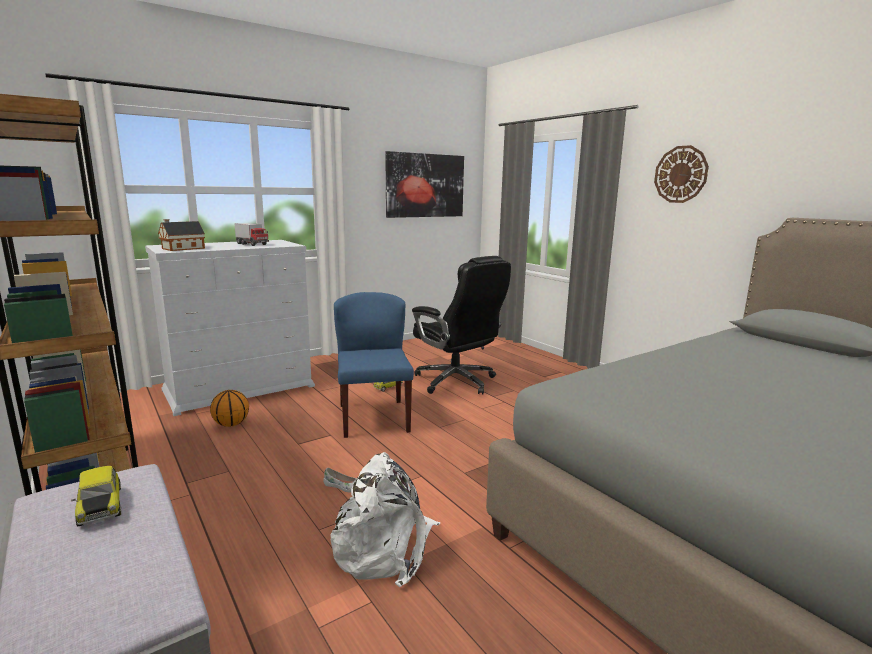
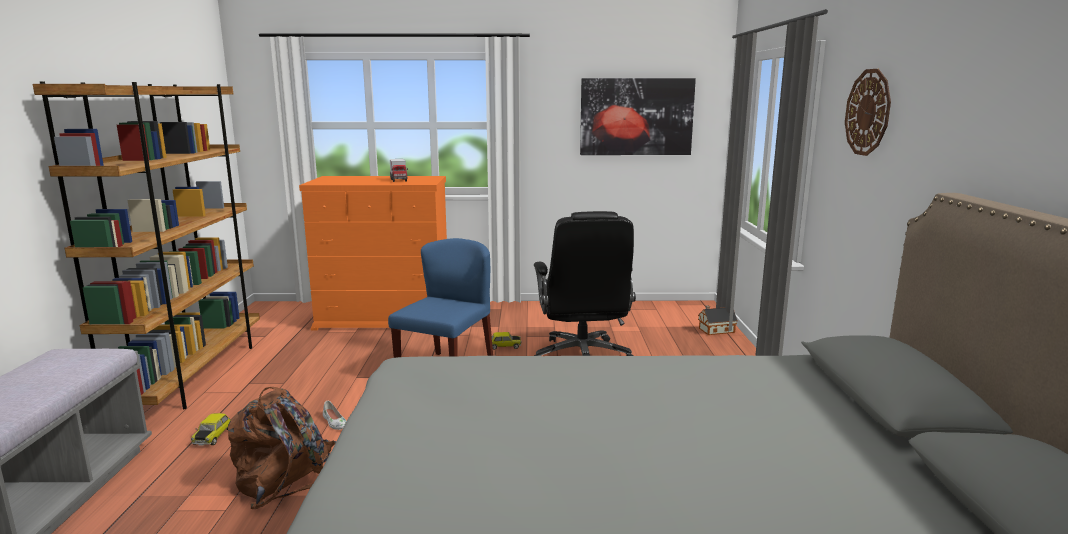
camera: 35 degrees right, 0 degrees up
toy car [71,466,121,526] -> toy car moved to [191,413,230,446]
white dresser [145,240,315,416] -> orange dresser [299,176,447,330]
toy house [158,219,205,251] -> toy house moved to [698,305,738,335]
basketball [210,390,249,427] -> none
white backpack [330,452,440,587] -> brown backpack [228,387,336,509]

